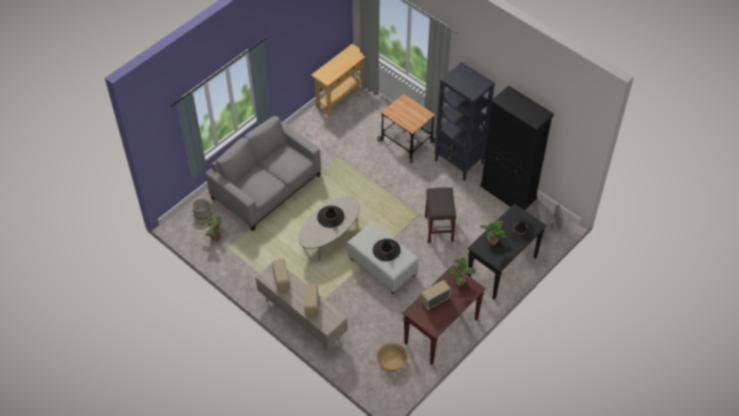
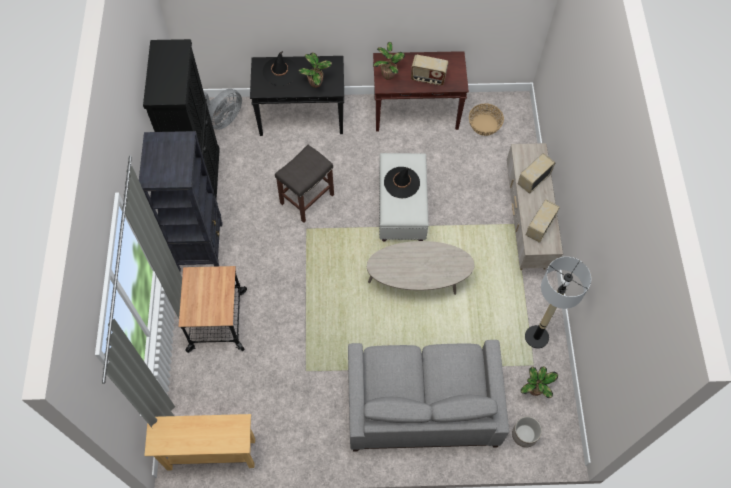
camera: 135 degrees left, 10 degrees up
black hat [317,206,345,228] -> none
none -> floor lamp [525,257,591,349]

